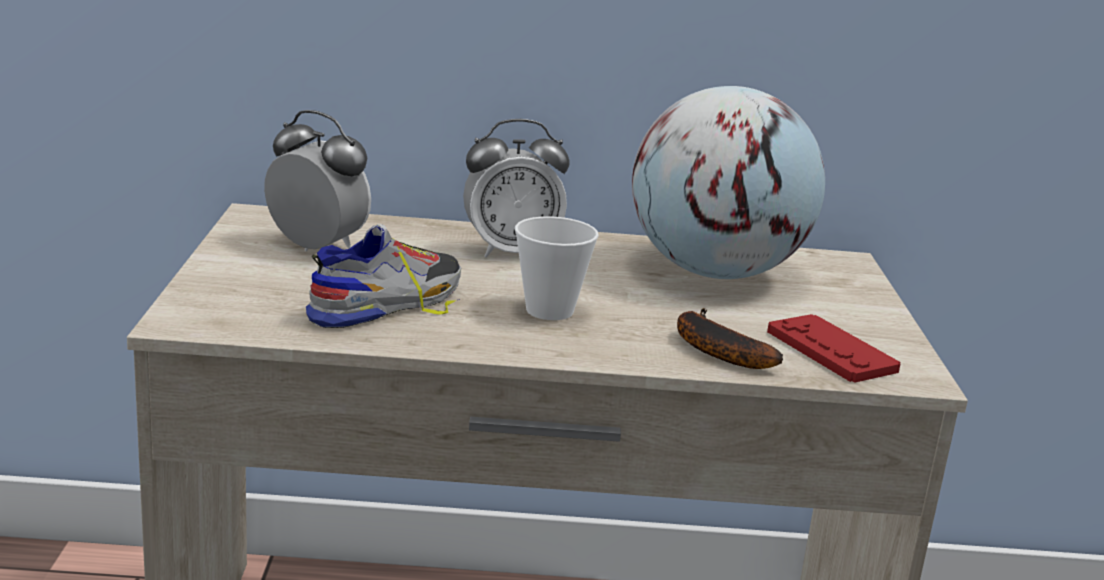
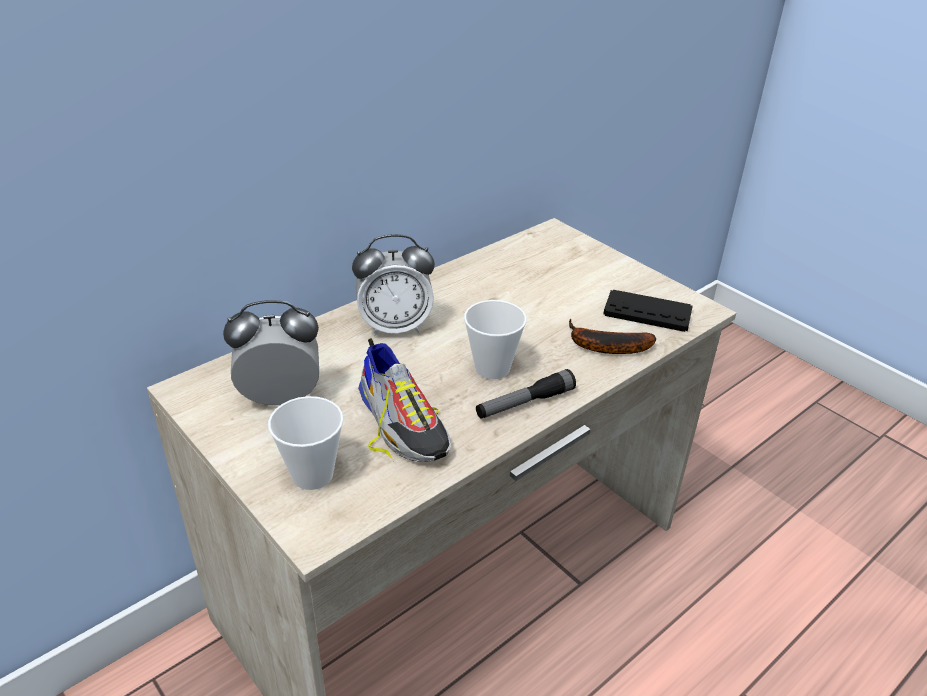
camera: 40 degrees left, 15 degrees up
shoe [306,224,461,328] -> shoe turned 150 degrees clockwise [358,338,451,462]
alarm clock [463,119,570,258] -> alarm clock turned 45 degrees clockwise [352,234,435,336]
globe [632,86,825,279] -> none
red game controller [767,314,900,382] -> black game controller [603,290,693,332]
none -> cup [268,396,344,490]
none -> flashlight [476,369,576,419]

